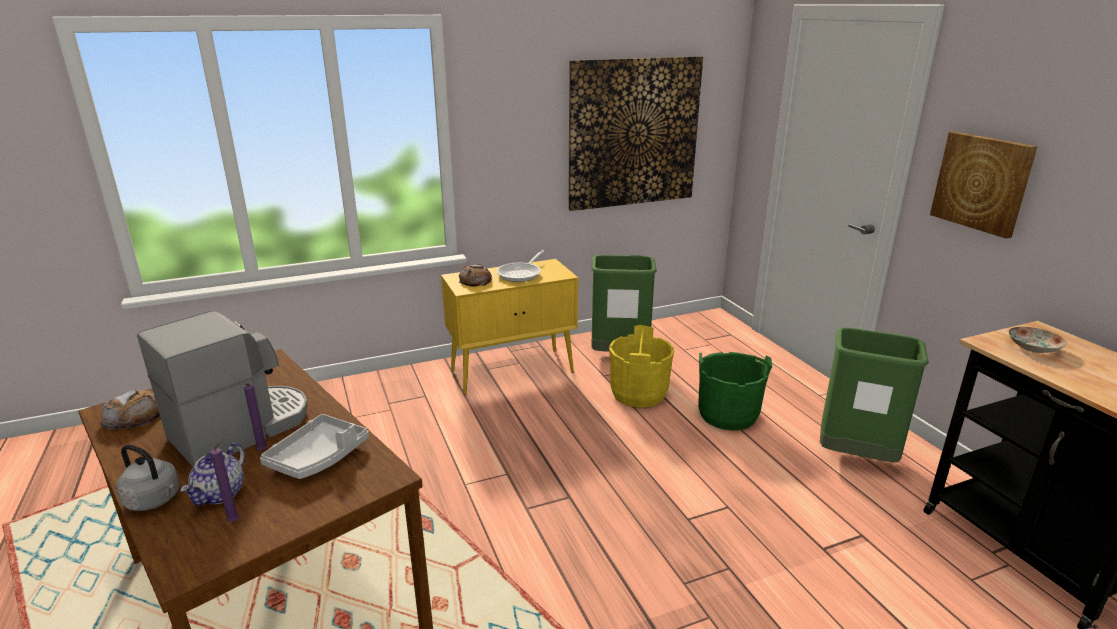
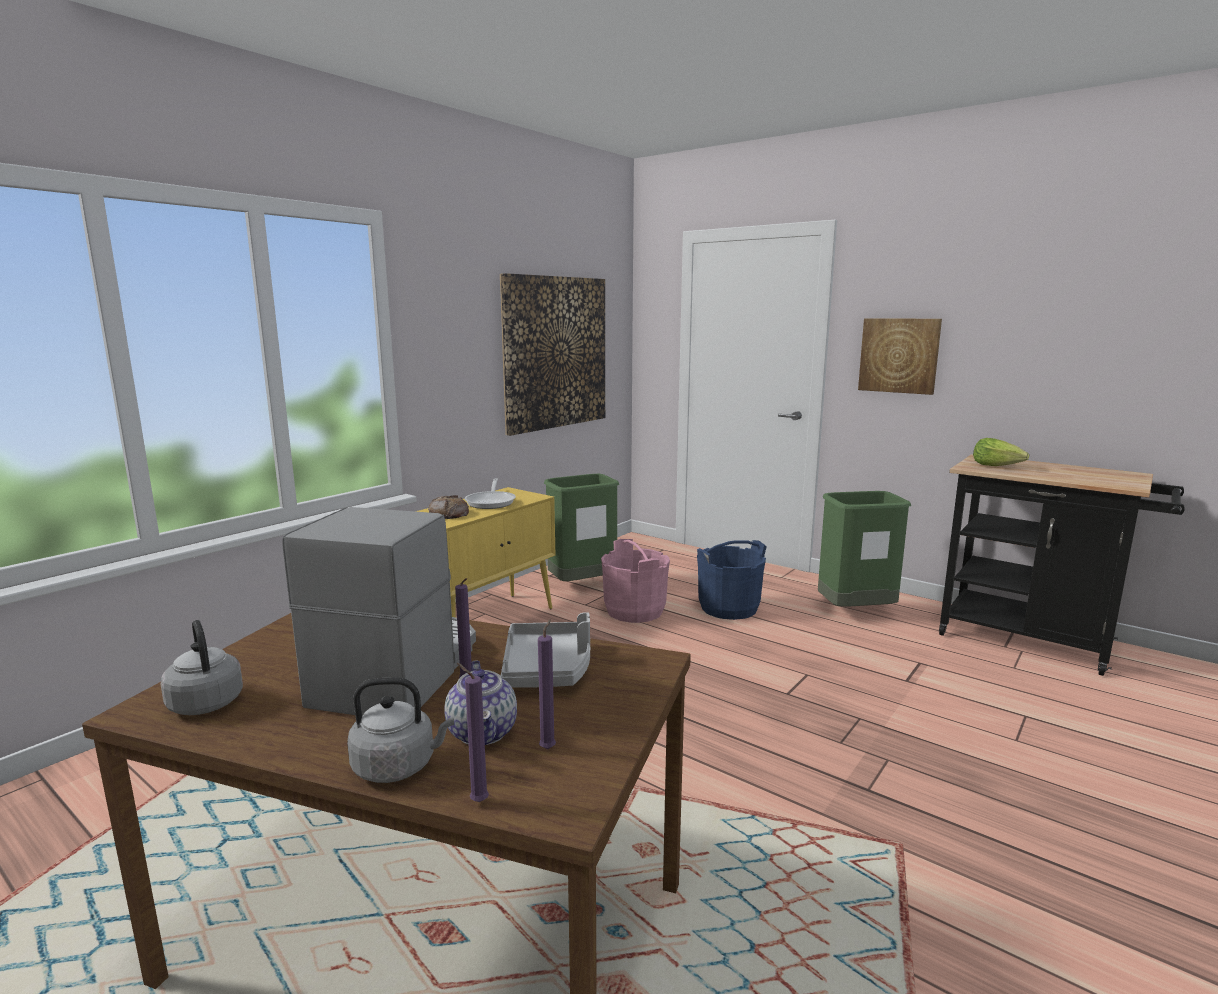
camera: 30 degrees left, 10 degrees down
bread [101,389,160,430] -> grey kettle [160,620,243,715]
yellow bucket [609,325,674,408] -> pink bucket [601,539,670,623]
green bucket [698,352,772,431] -> blue bucket [697,540,767,620]
plate [1009,327,1067,353] -> lettuce [973,438,1029,466]
none -> purple candle [457,663,489,802]

